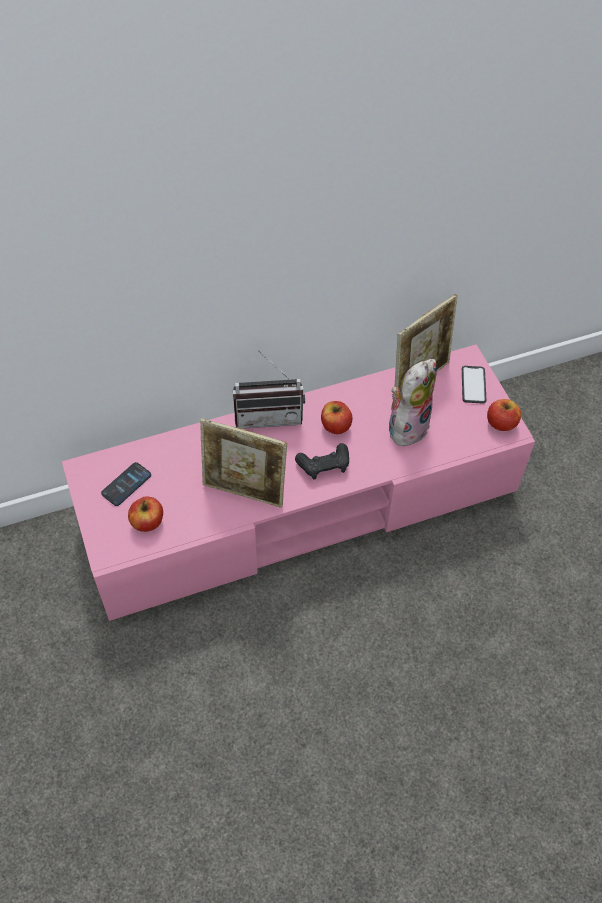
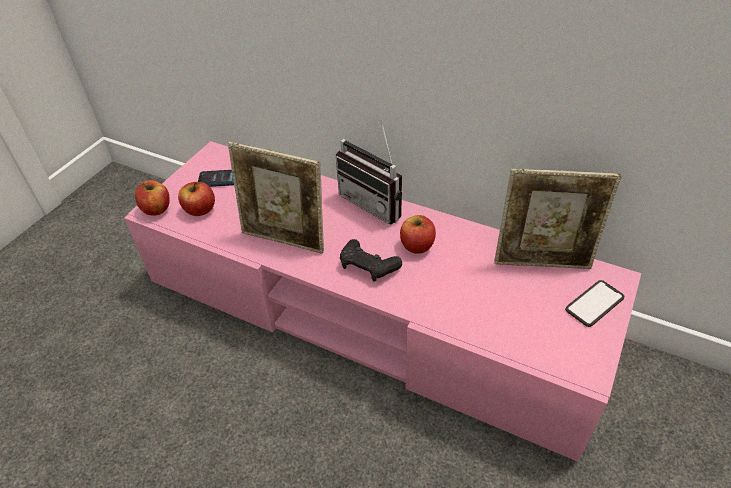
camera: 50 degrees right, 10 degrees down
picture frame [200,418,287,508] -> picture frame turned 45 degrees counterclockwise [228,142,324,254]
plush toy [389,359,437,447] -> none
apple [487,399,521,431] -> apple moved to [135,180,170,216]

